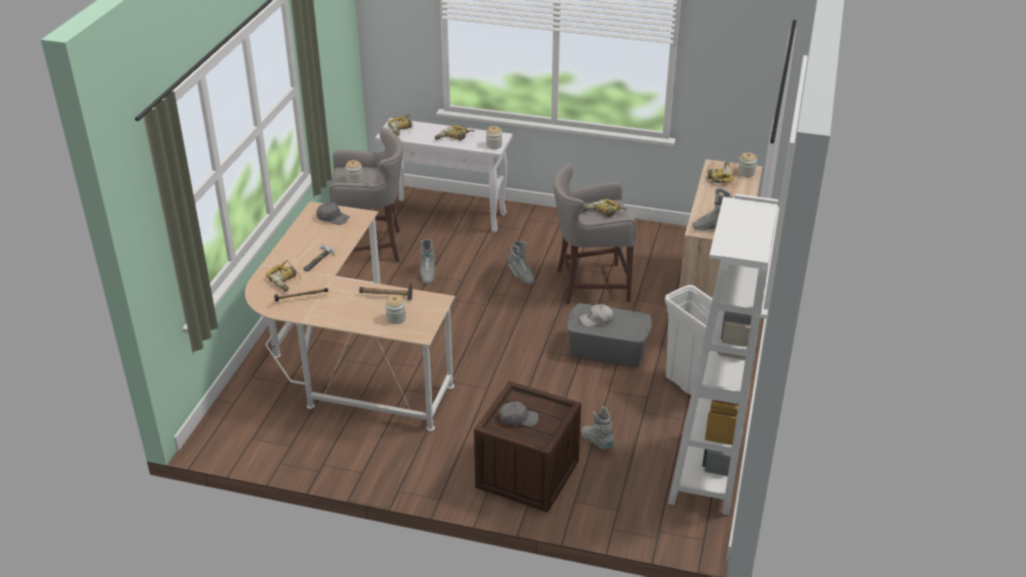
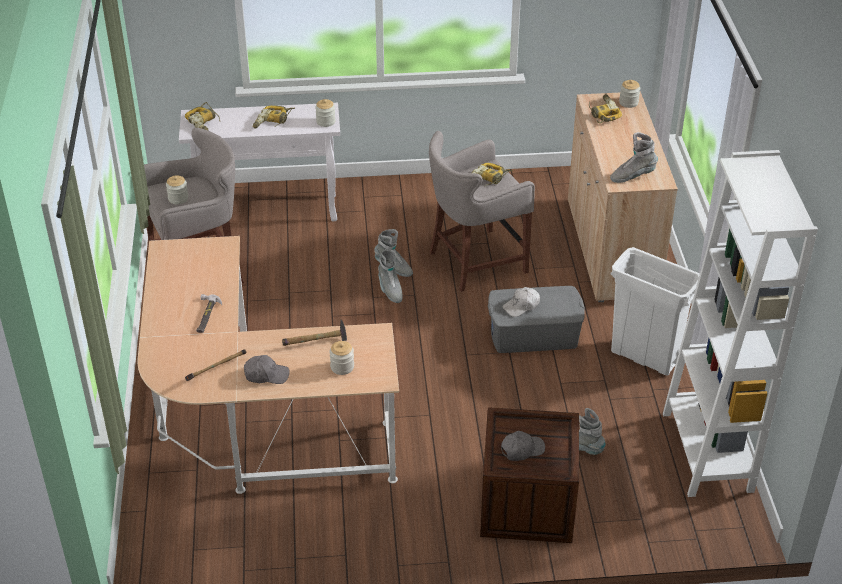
camera: 20 degrees left, 5 degrees up
power drill [266,260,301,292] -> none
grey cap [316,202,350,225] -> grey cap moved to [244,355,290,384]
grey boot [420,239,435,284] -> grey boot moved to [378,250,403,303]

